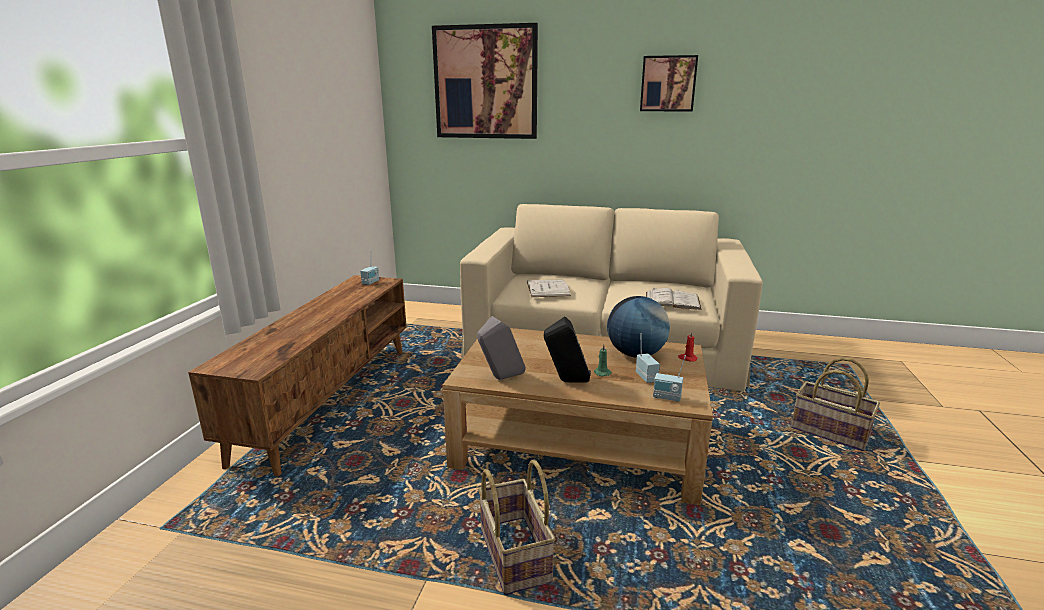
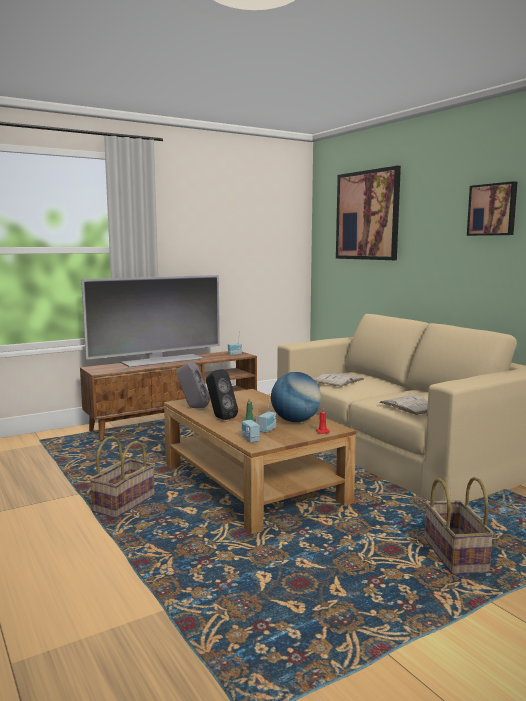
camera: 45 degrees right, 10 degrees down
none -> television [81,275,220,367]

